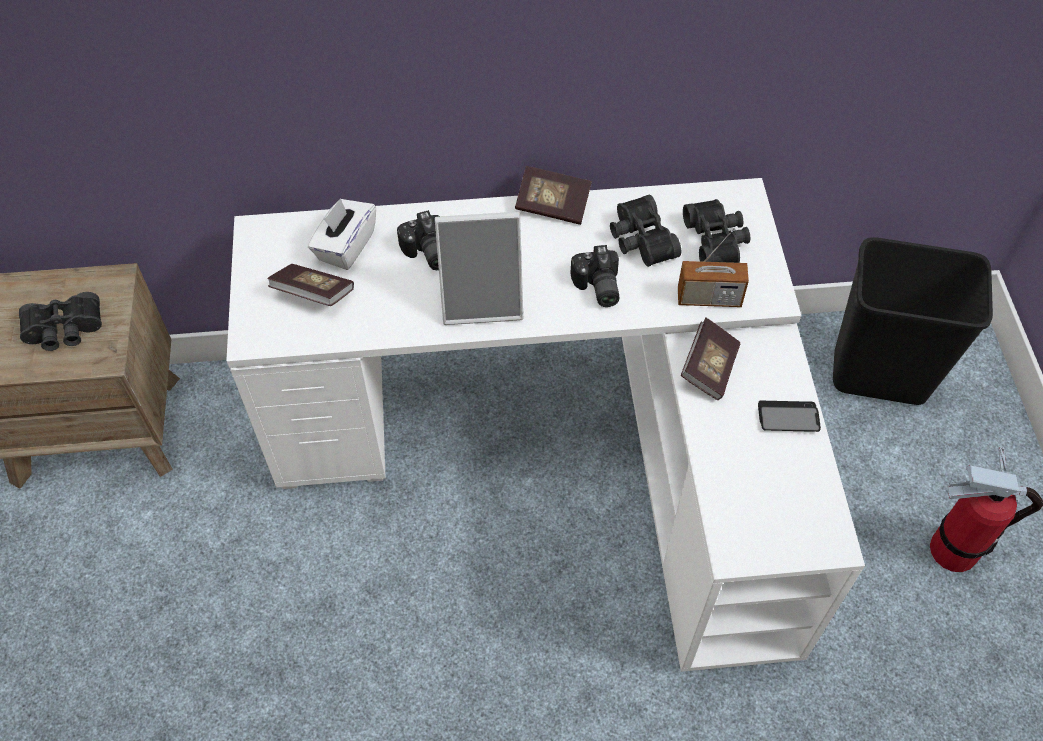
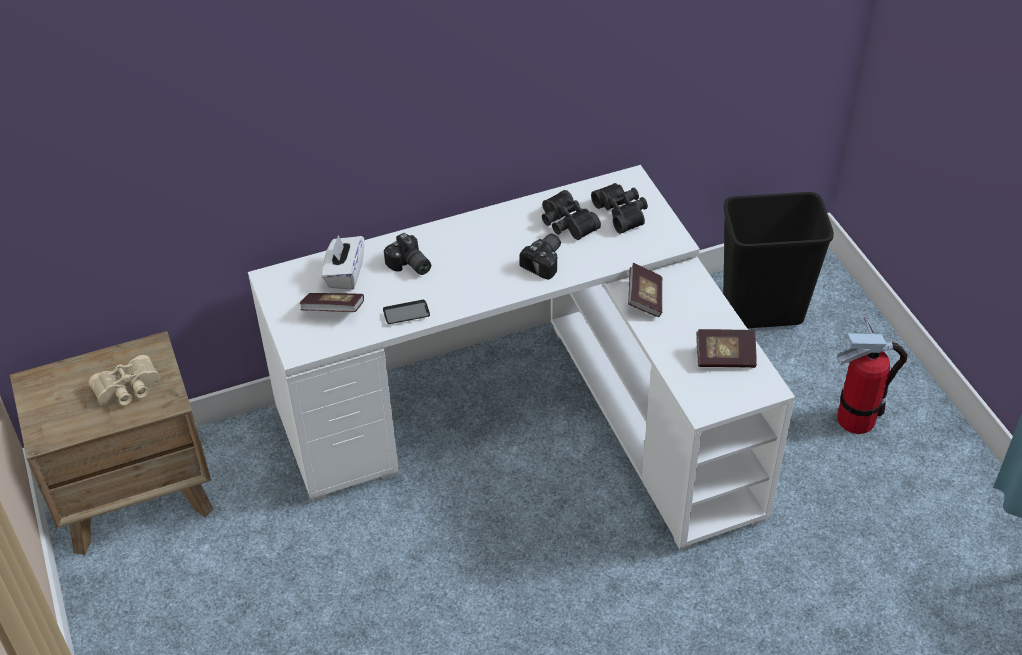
camera: 15 degrees left, 10 degrees down
black binoculars [19,292,102,351] -> beige binoculars [89,355,160,405]
picture frame [435,212,523,325] -> none
book [515,166,592,225] -> book moved to [696,329,757,368]
camera [570,245,620,307] -> camera turned 120 degrees counterclockwise [519,234,561,280]
radio [678,227,749,307] -> none
phone [758,401,821,432] -> phone moved to [383,300,430,324]

